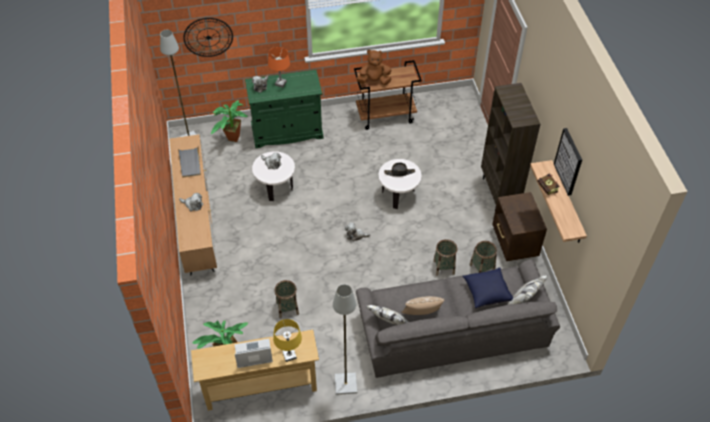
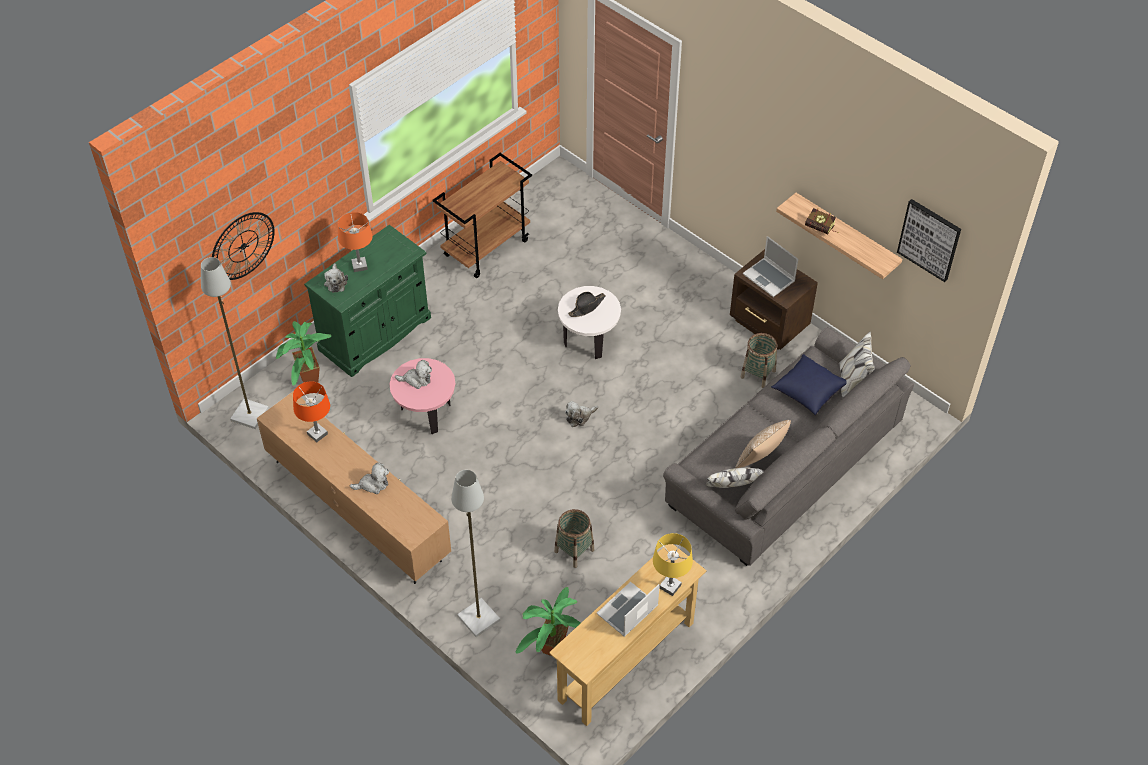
camera: 35 degrees left, 0 degrees up
grey tray [178,146,201,178] -> orange table lamp [293,381,330,442]
white side table [252,151,295,201] -> pink side table [389,358,455,434]
grey floor lamp [333,284,357,395] -> grey floor lamp moved to [451,470,500,637]
brown plush toy [356,50,391,85] -> none
basket [433,239,457,276] -> none
brown bookcase [481,83,540,209] -> none
picture [554,128,582,196] -> picture moved to [897,199,961,282]
none -> laptop [743,236,798,297]

